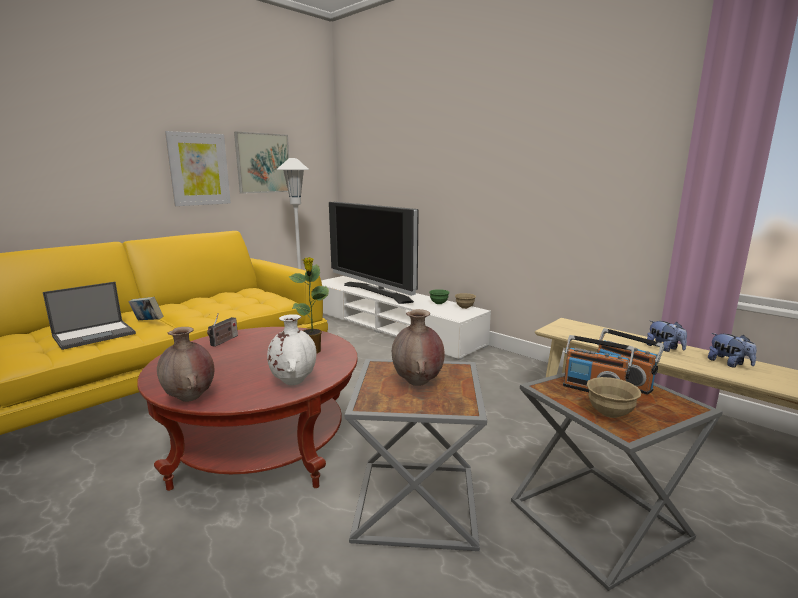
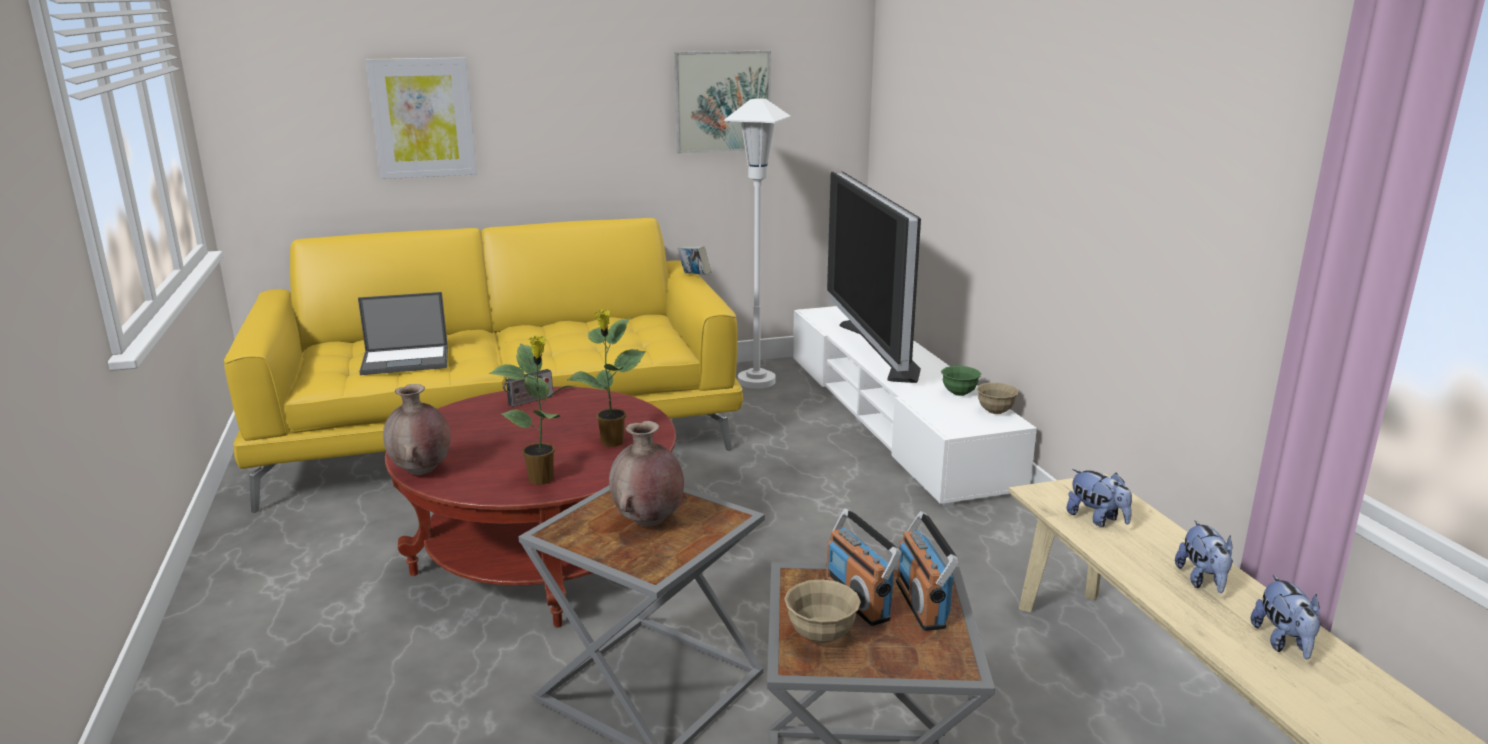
camera: 30 degrees right, 5 degrees up
book [128,297,164,320] -> book moved to [678,246,711,275]
picture [165,131,231,206] -> picture moved to [366,57,477,179]
white vase [267,314,316,385] -> potted plant [489,336,572,485]
none -> plush toy [1066,469,1132,527]

